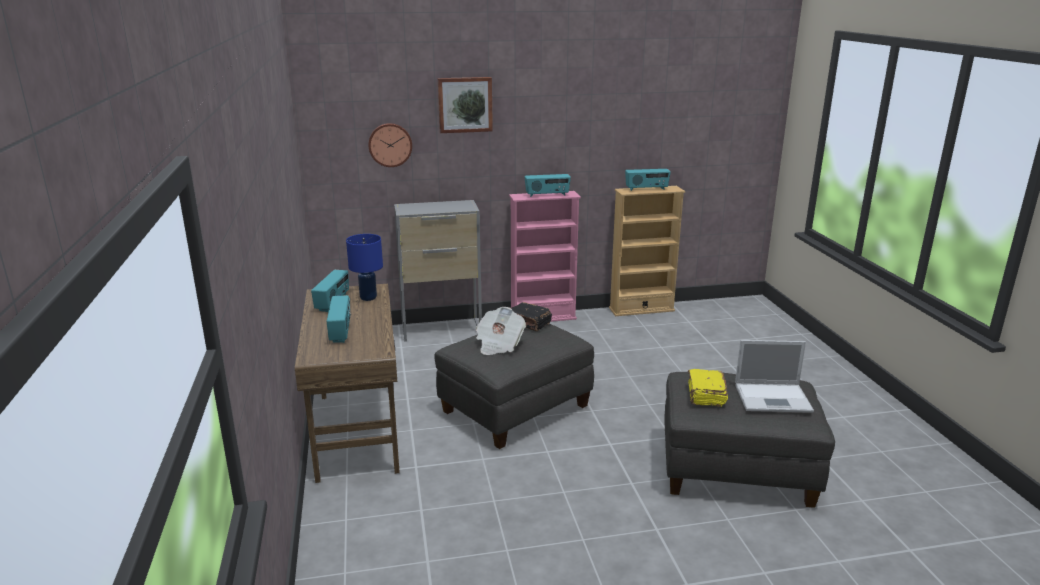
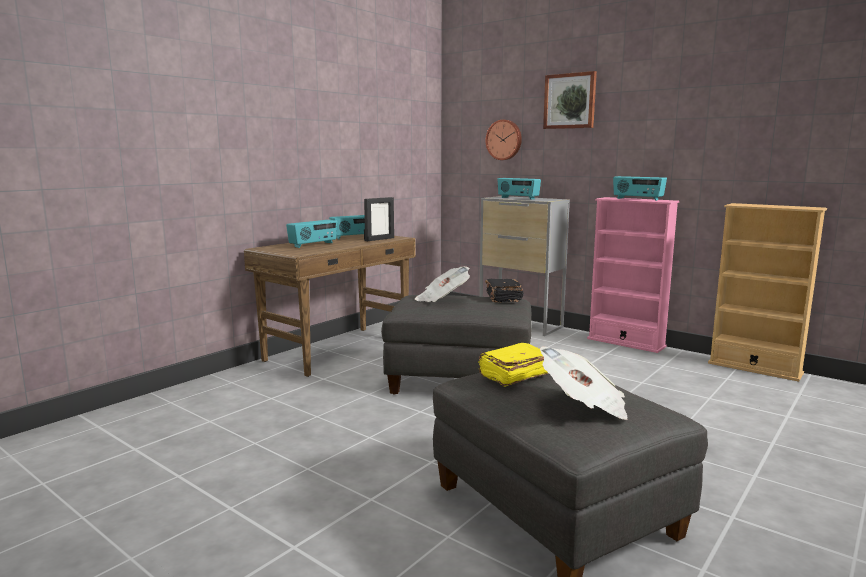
camera: 50 degrees right, 10 degrees down
blue table lamp [346,234,383,301] -> picture frame [364,197,394,241]
radio [625,169,671,191] -> radio moved to [497,178,541,200]
laptop [735,340,814,413] -> newspaper [540,346,628,420]

